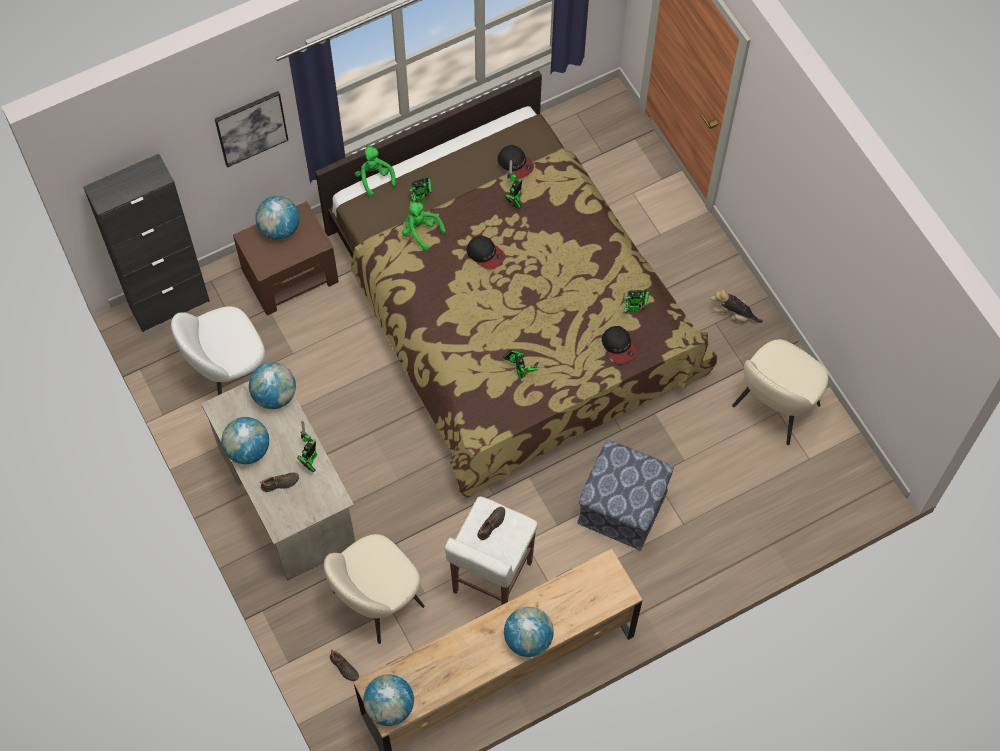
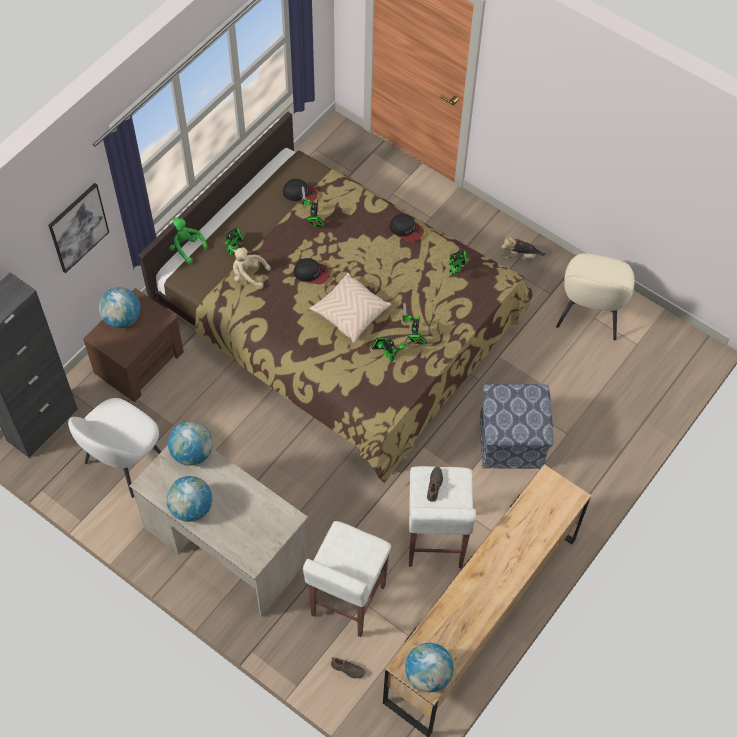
camera: 25 degrees left, 5 degrees down
black shoe [259,473,299,492] -> none
toy robot [297,421,318,473] -> toy robot moved to [402,302,427,344]
beige chair [324,534,425,644] -> white stool [303,521,391,637]
green plush toy [402,201,446,251] -> beige plush toy [233,247,271,289]
globe [504,607,554,657] -> none
cap [602,326,637,363] -> cap moved to [389,213,424,242]
none -> beige pillow [309,273,391,343]

